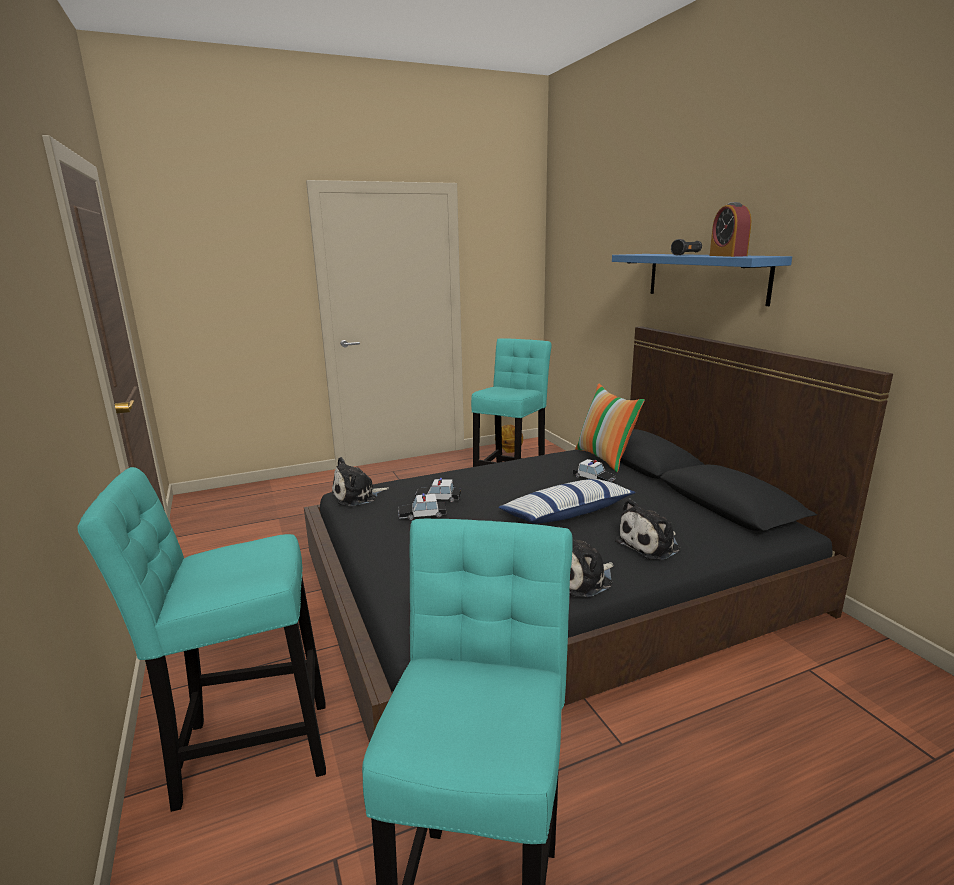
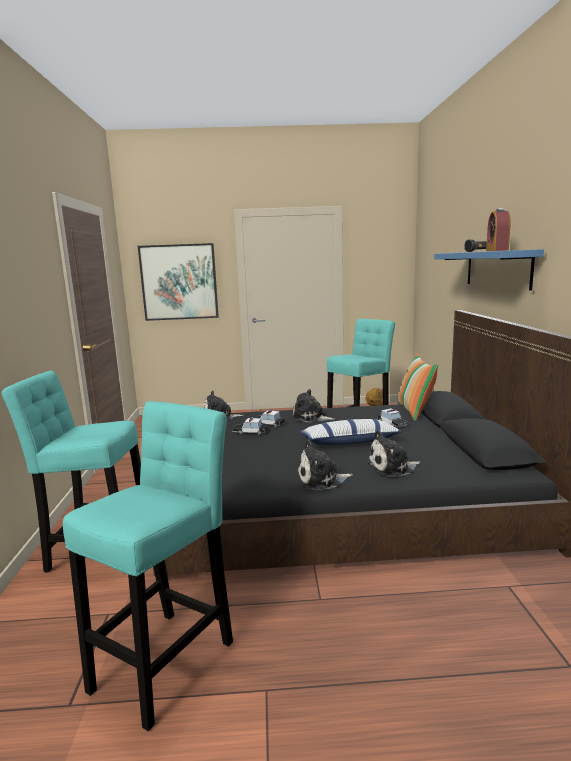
camera: 20 degrees right, 5 degrees down
none -> picture [138,243,219,321]
none -> plush toy [292,389,335,423]

